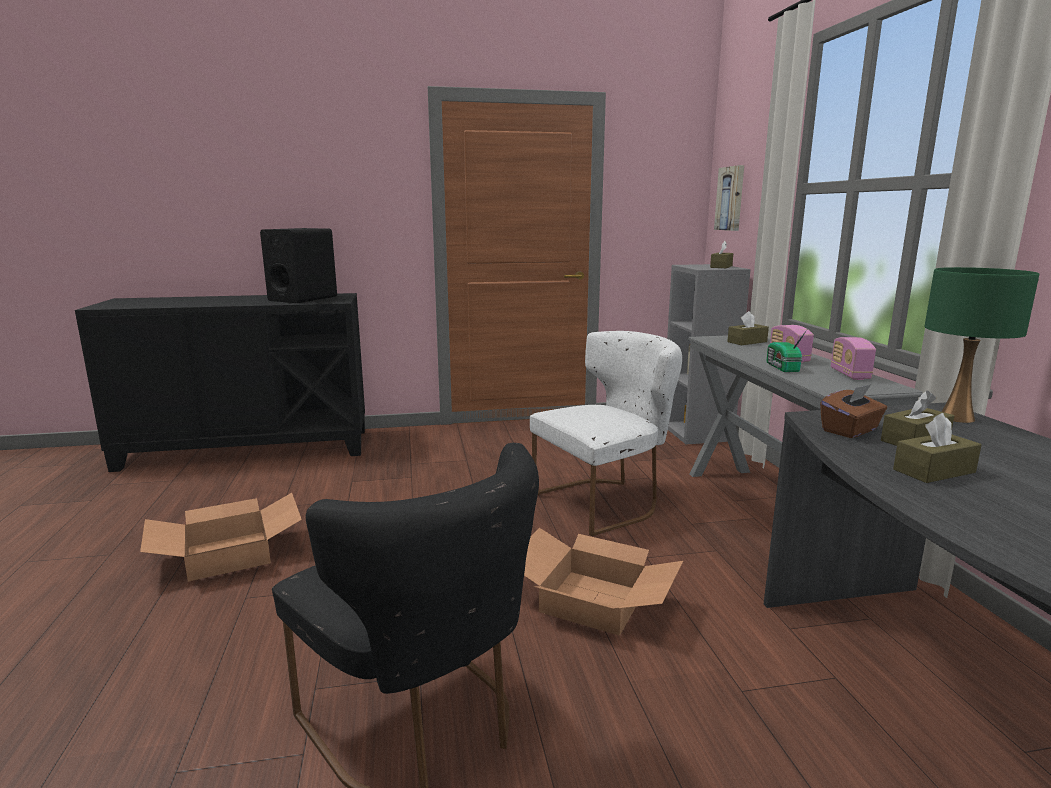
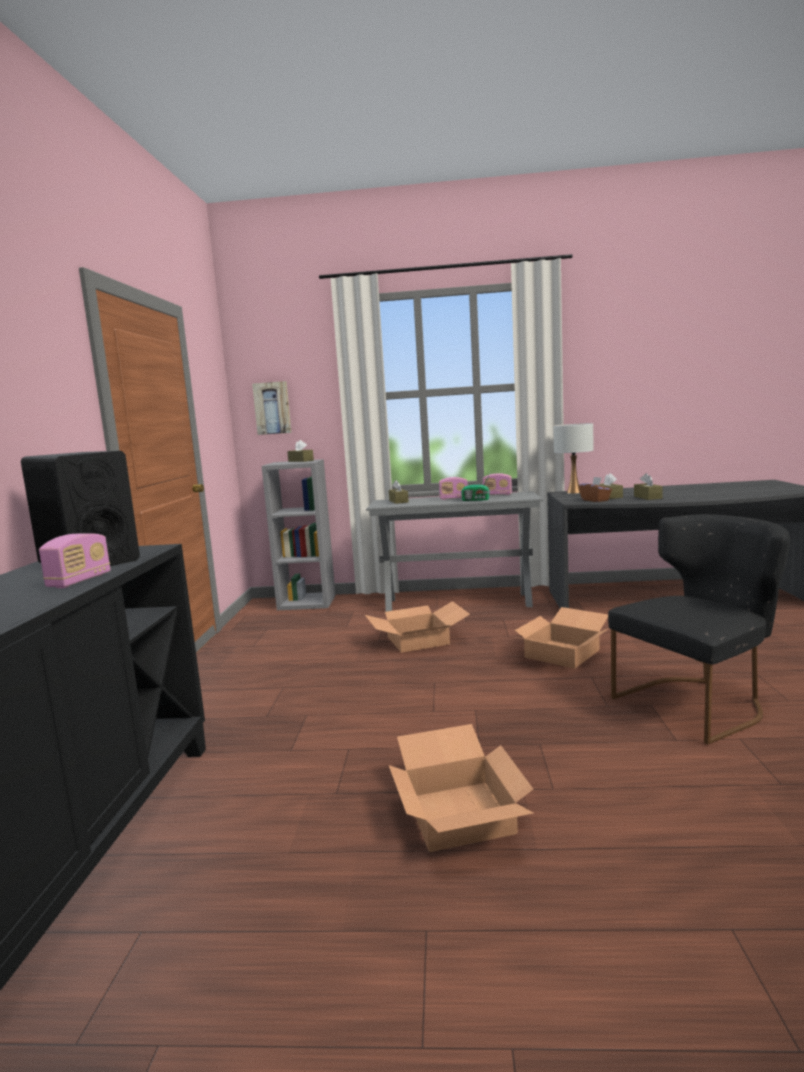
camera: 75 degrees left, 5 degrees down
white chair [530,331,682,536] -> cardboard box [365,601,470,653]
green table lamp [925,267,1039,423] -> white table lamp [553,423,593,494]
none -> radio [39,533,111,588]

